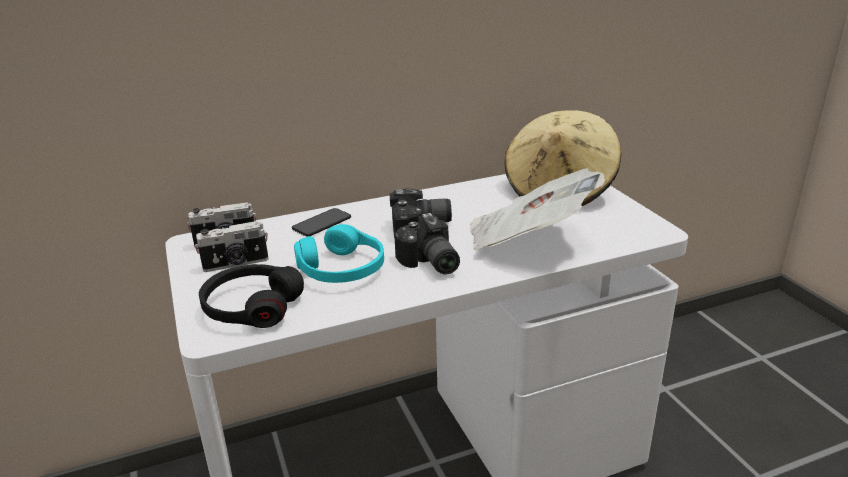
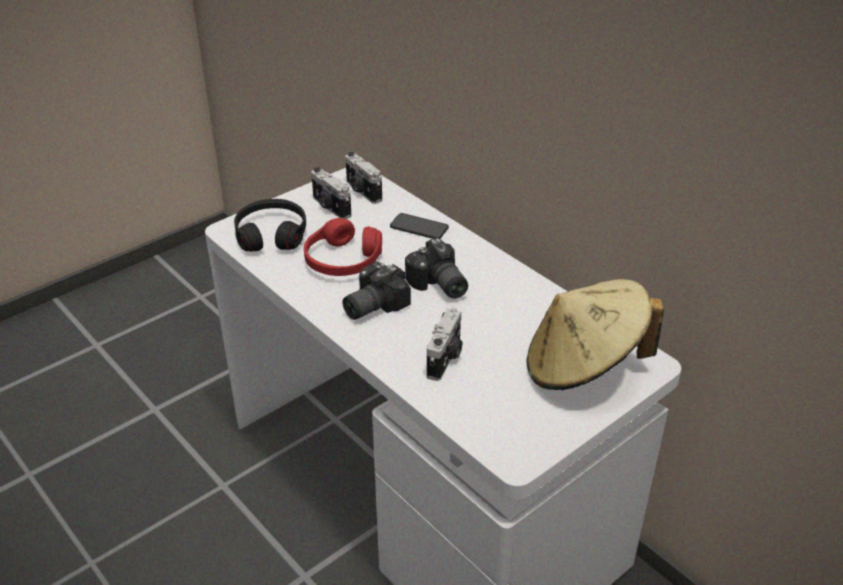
camera: 70 degrees right, 10 degrees up
turquoise headphones [294,224,384,283] -> red headphones [304,218,382,276]
newspaper [470,168,605,250] -> camera [427,308,462,381]

